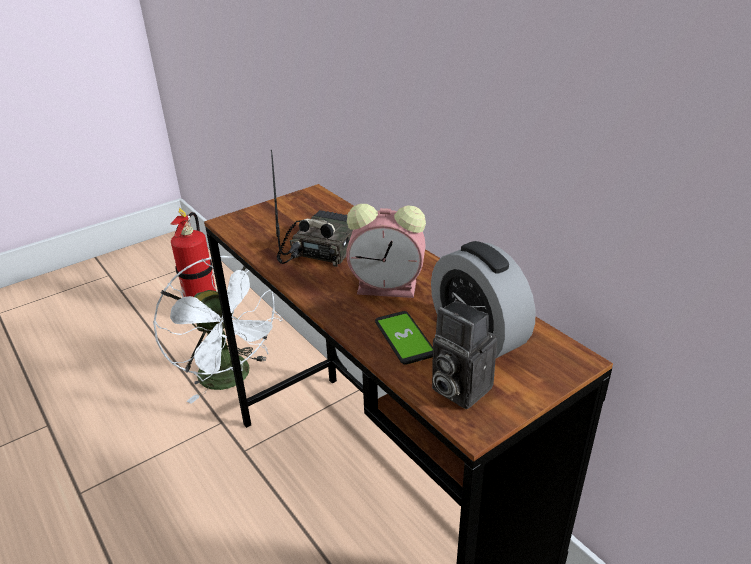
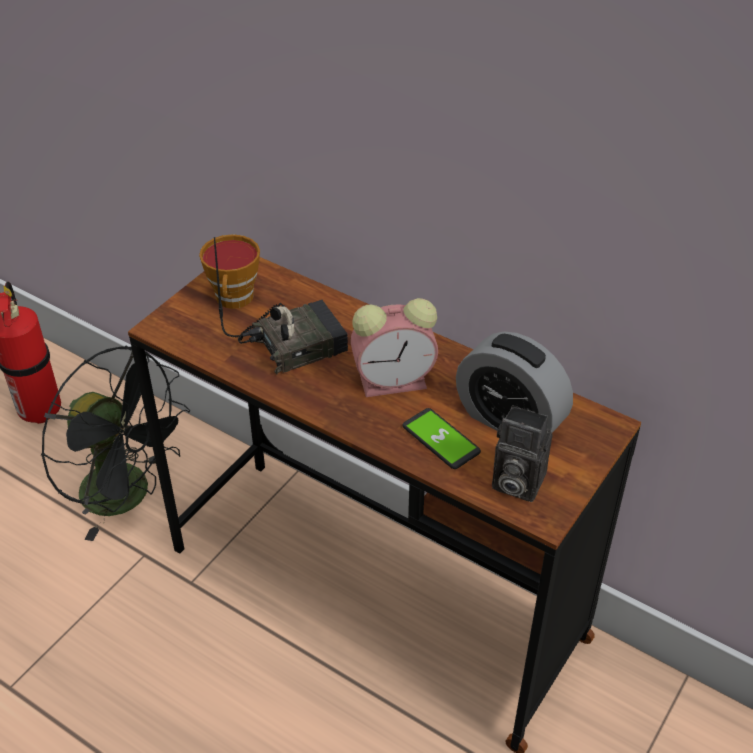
camera: 20 degrees left, 10 degrees up
white fan [153,256,283,404] -> black fan [41,346,191,541]
radio [271,150,353,267] -> radio turned 60 degrees clockwise [214,237,348,375]
none -> cup [199,234,260,309]

